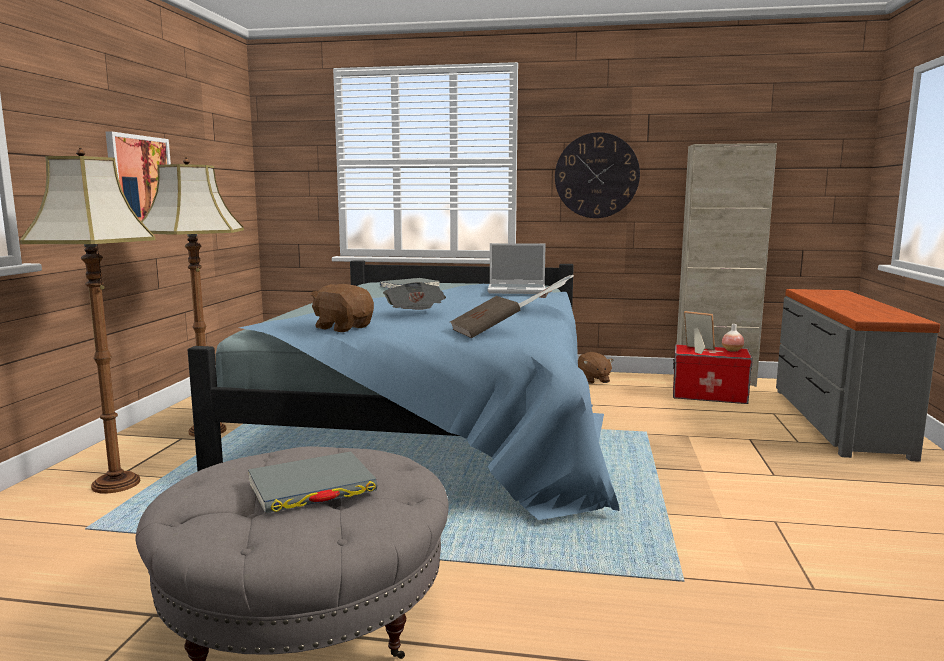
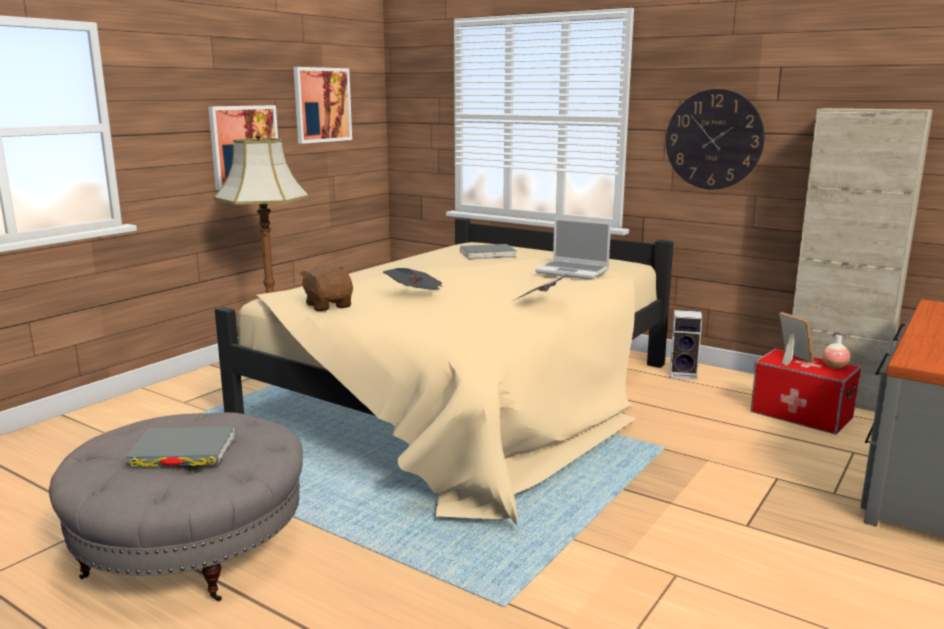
camera: 25 degrees right, 5 degrees up
floor lamp [20,146,155,493] -> none
blue bed [188,260,619,520] -> beige bed [215,218,674,525]
brown book [450,296,520,338] -> none
brown plush toy [578,352,614,384] -> speaker [670,310,702,380]
none -> picture [294,67,352,144]

